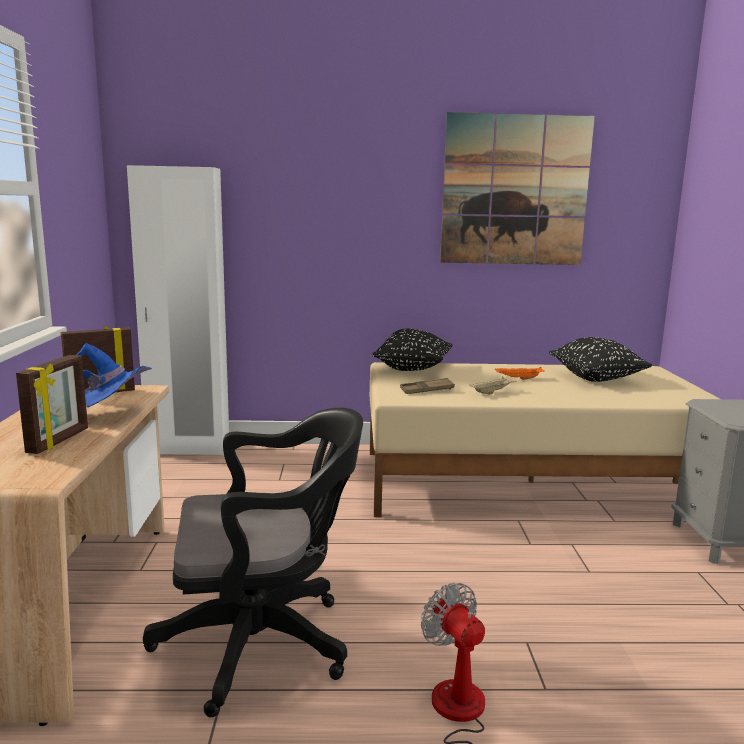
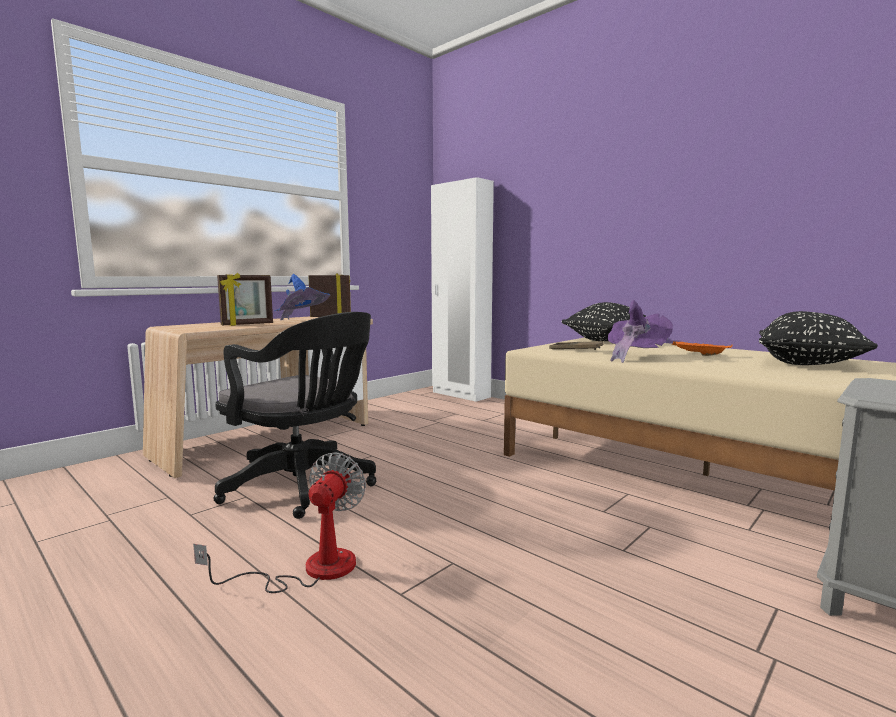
camera: 45 degrees right, 5 degrees down
picture [440,112,595,265] -> none
beige tray [469,377,517,394] -> purple hat [608,300,673,363]

